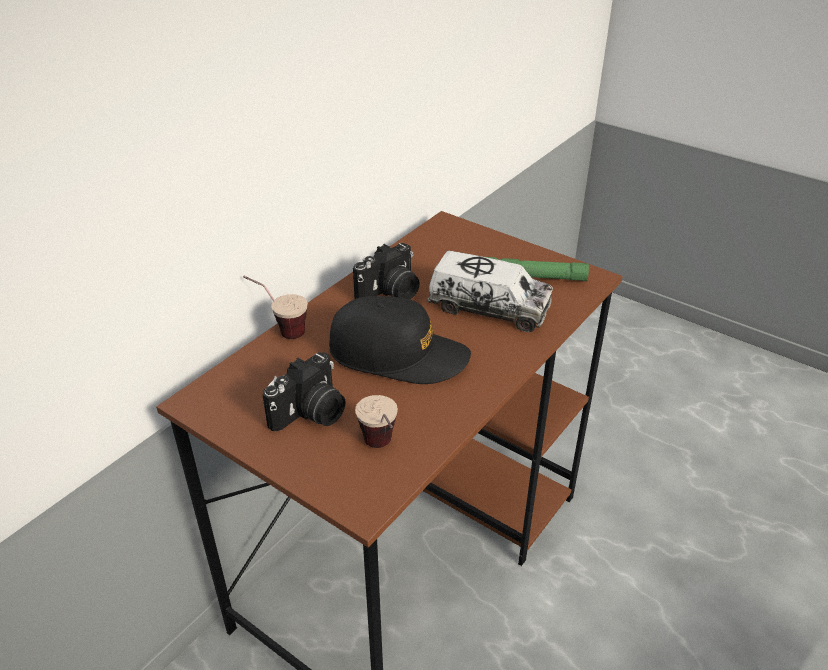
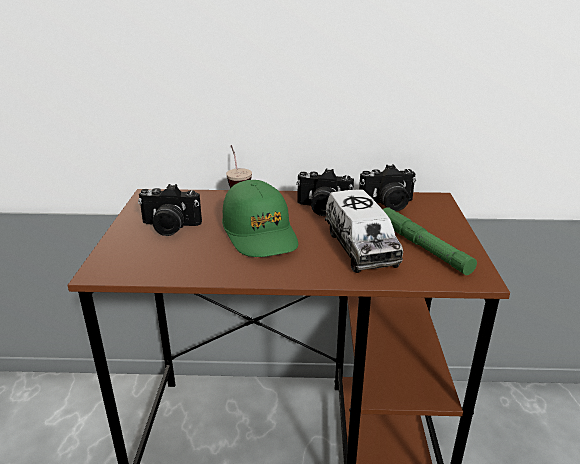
camera: 55 degrees right, 10 degrees down
black cap [329,296,471,384] -> green cap [222,180,298,257]
cup [355,395,398,448] -> none
none -> camera [359,164,416,211]

